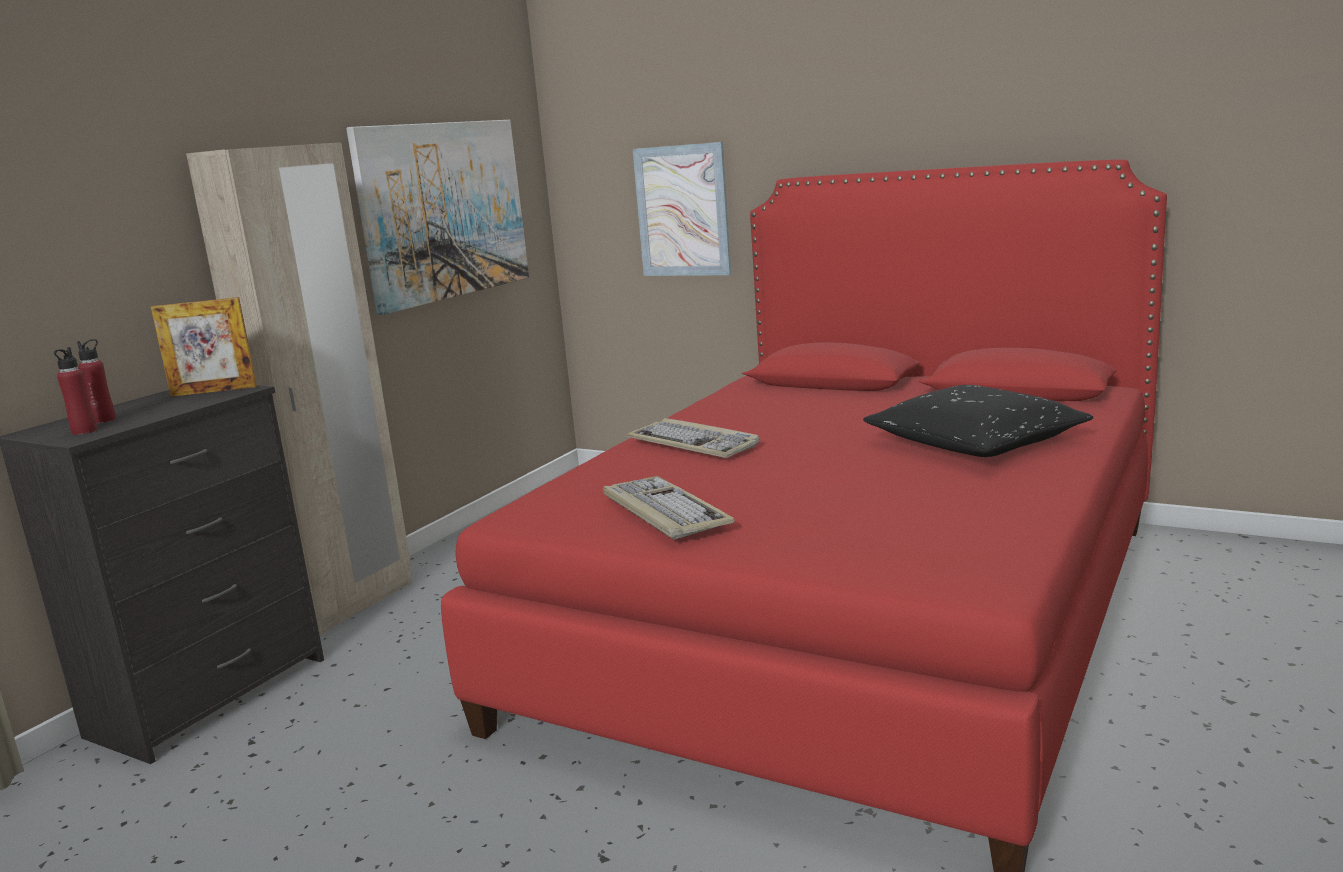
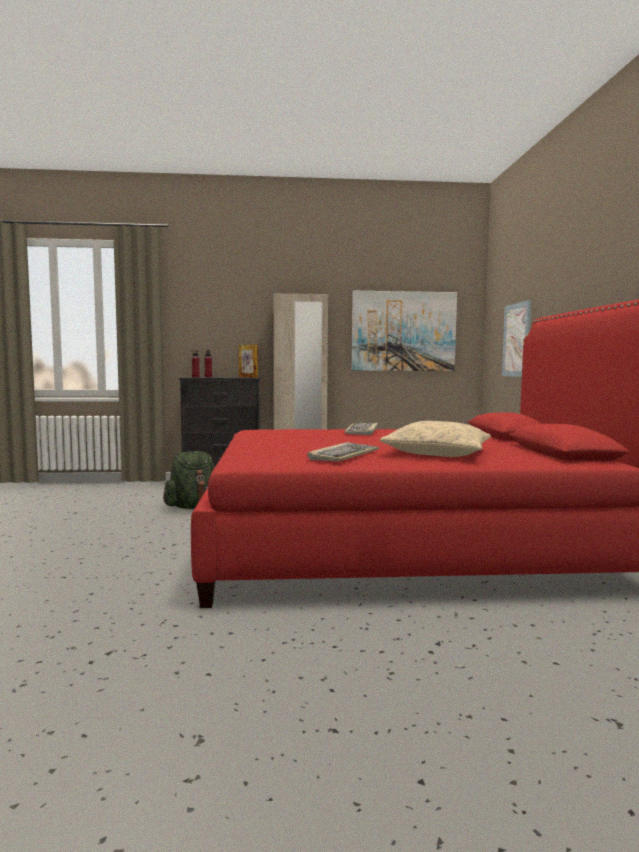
camera: 55 degrees right, 10 degrees down
keyboard [603,476,734,540] -> keyboard moved to [307,442,379,461]
black pillow [863,385,1093,457] -> beige pillow [380,421,491,457]
none -> green backpack [163,451,215,509]

